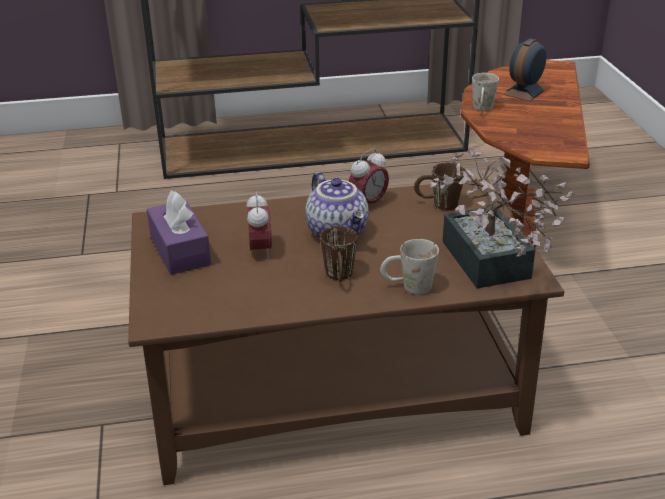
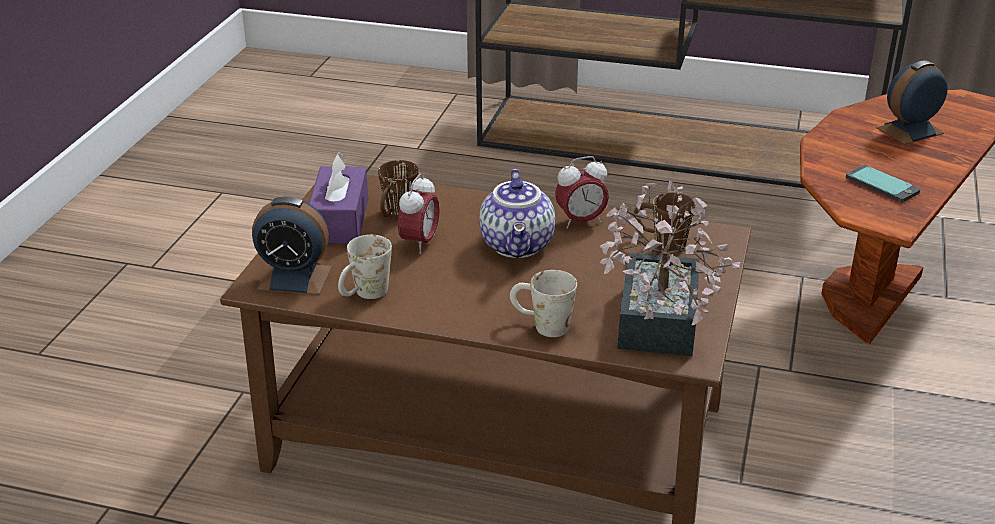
camera: 25 degrees right, 0 degrees up
brown mug [320,226,358,282] -> brown mug moved to [378,160,419,218]
white mug [472,73,499,111] -> white mug moved to [338,235,392,299]
none -> alarm clock [252,197,332,295]
none -> phone [846,165,920,203]

